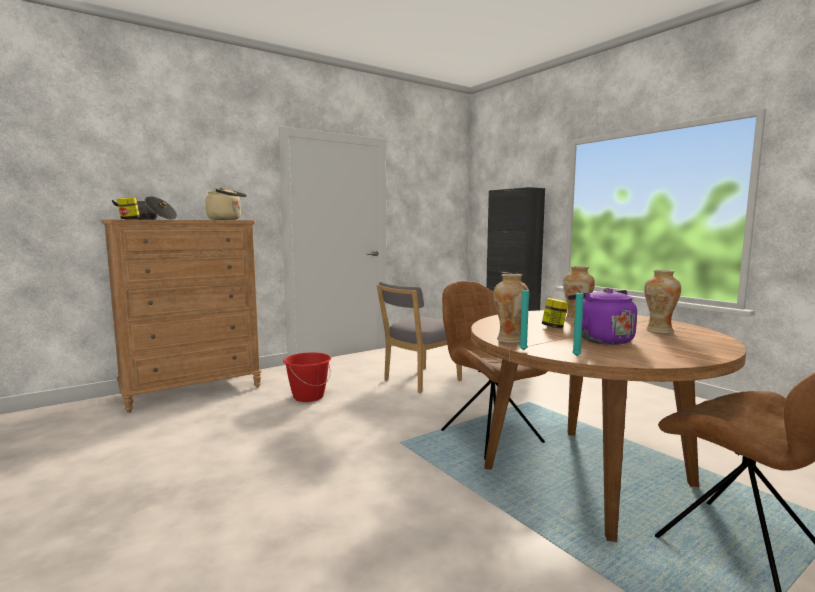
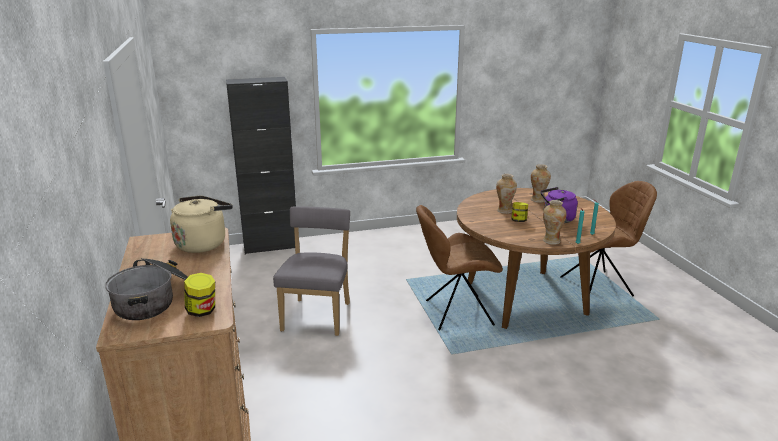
camera: 70 degrees left, 15 degrees up
red bucket [283,352,331,402] -> none
grey chair [377,282,462,393] -> grey chair turned 150 degrees counterclockwise [273,206,350,336]

